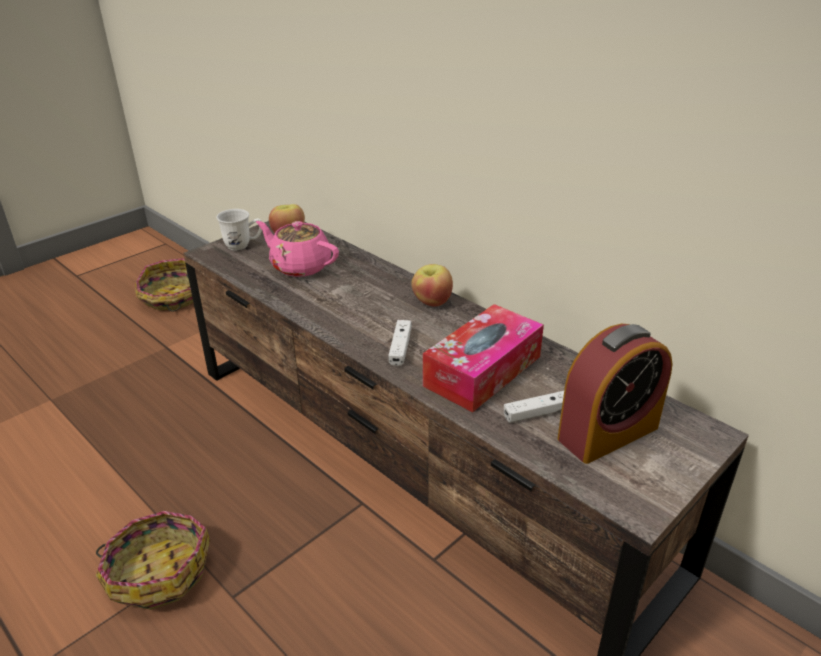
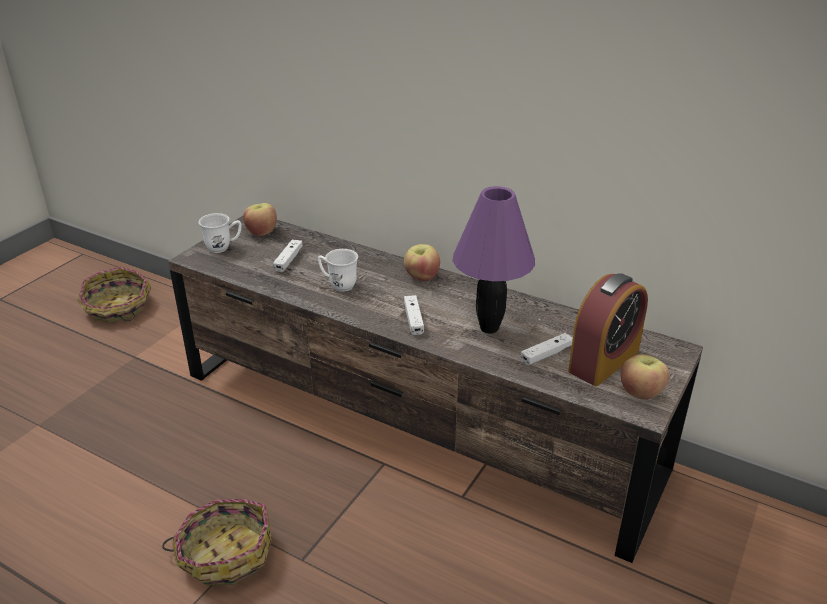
camera: 15 degrees left, 0 degrees up
pink teapot [256,221,339,277] -> white game controller [273,239,303,272]
tissue box [423,304,544,412] -> purple table lamp [453,186,535,334]
none -> white mug [318,249,358,292]
none -> apple [621,354,669,400]

